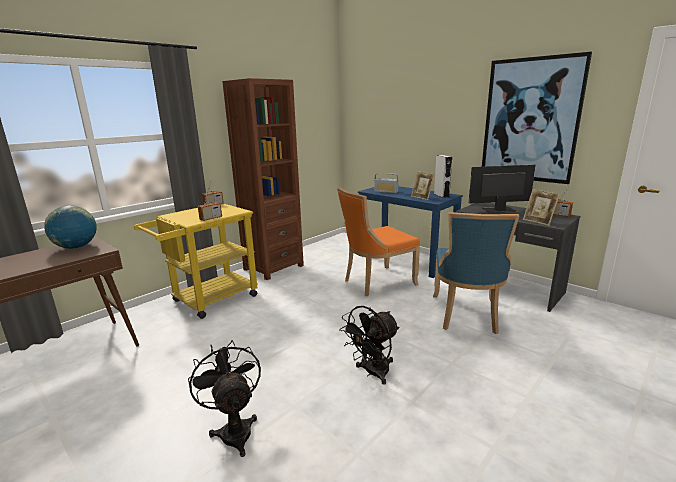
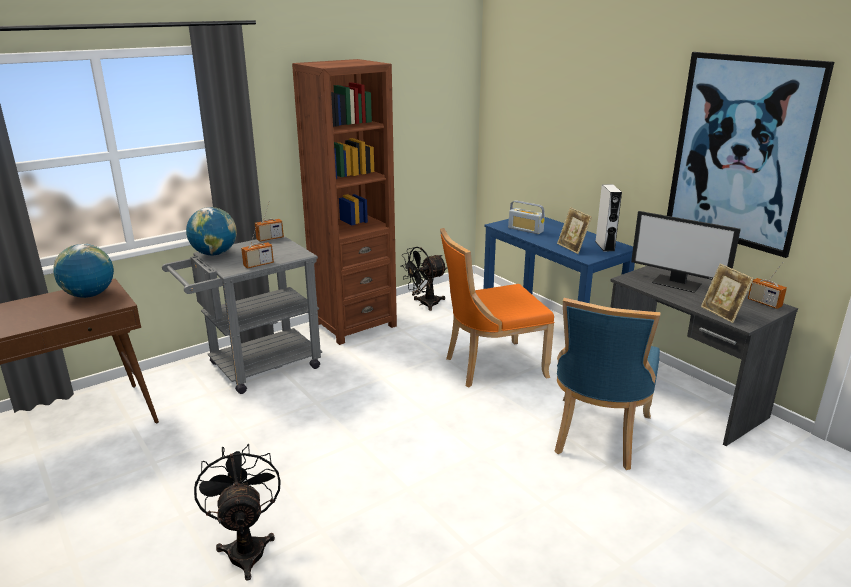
camera: 10 degrees right, 5 degrees up
yellow cart [134,204,258,319] -> grey cart [162,236,322,394]
black fan [339,306,400,385] -> black fan moved to [400,247,447,311]
monitor [469,165,536,213] -> monitor turned 150 degrees counterclockwise [631,211,741,293]
none -> globe [186,207,237,255]

